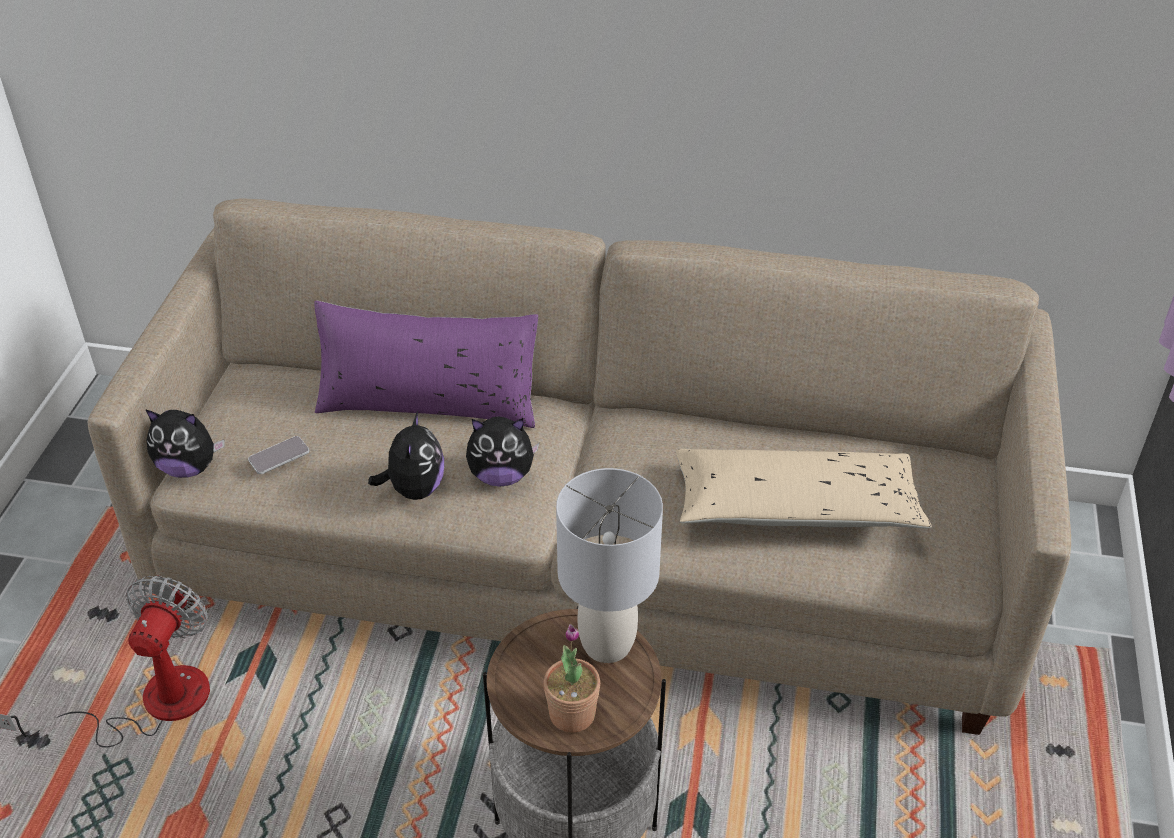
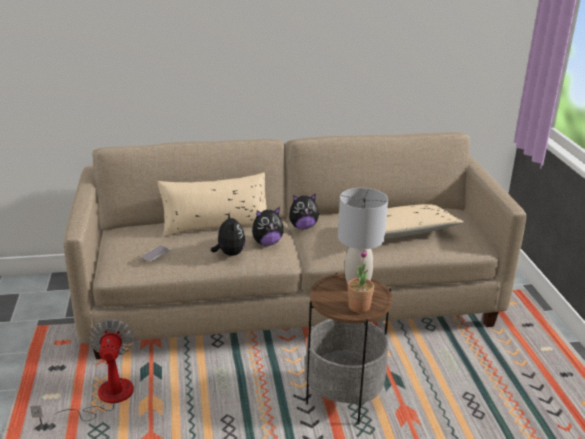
camera: 20 degrees left, 15 degrees down
plush toy [145,409,225,478] -> plush toy moved to [289,194,319,229]
purple pillow [314,301,538,428] -> beige pillow [158,172,267,237]

